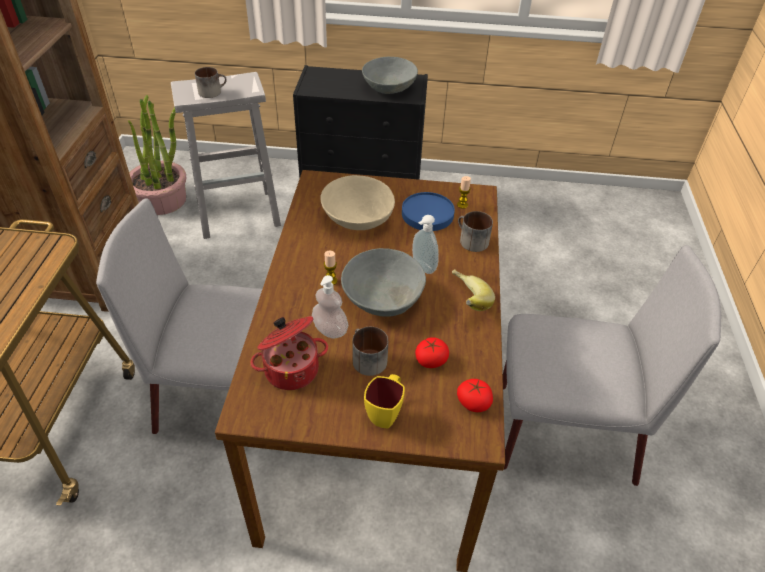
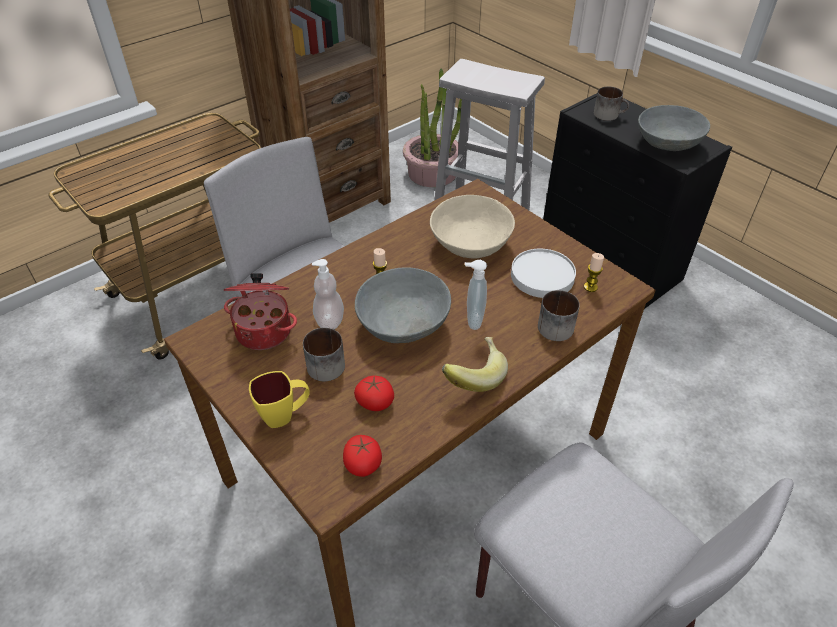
camera: 45 degrees right, 0 degrees up
mug [195,67,227,98] -> mug moved to [594,86,629,121]
blue plate [402,192,455,231] -> white plate [511,249,576,298]

